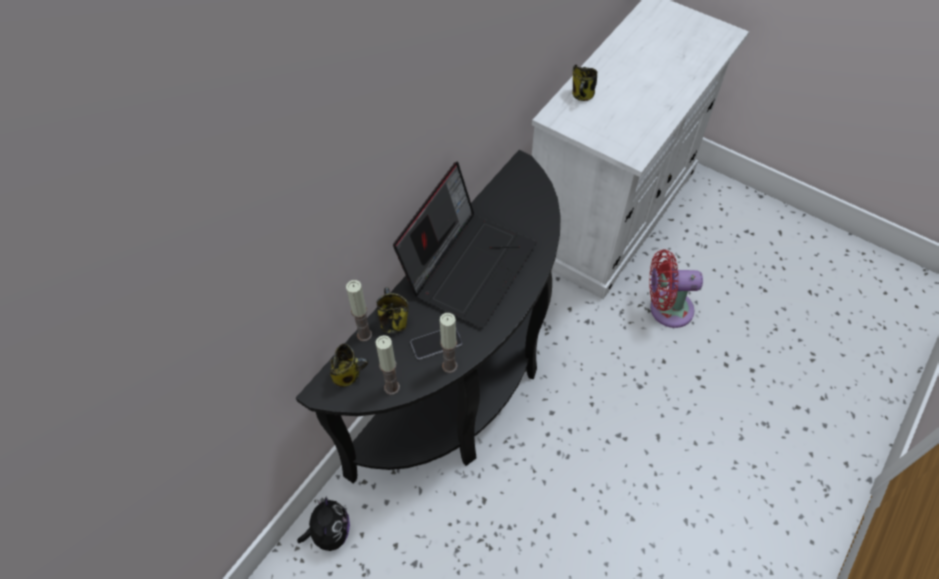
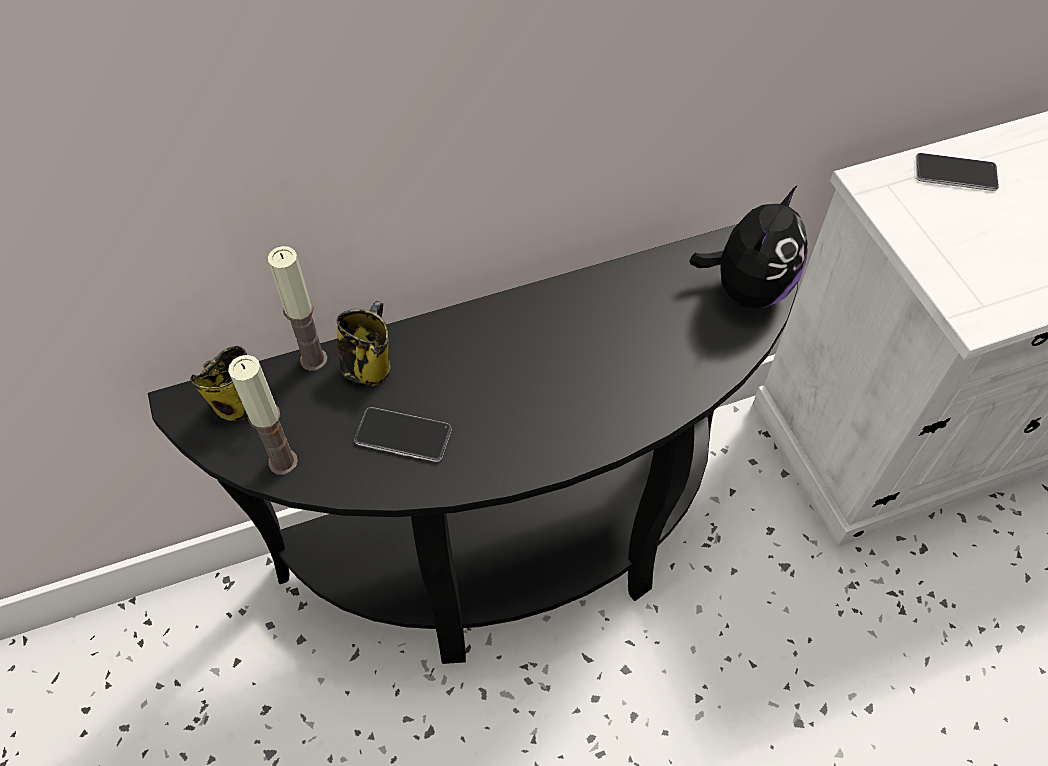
camera: 35 degrees right, 0 degrees up
plush toy [297,497,350,551] -> plush toy moved to [689,185,808,309]
laptop [393,162,537,328] -> none
candle [440,313,458,373] -> none
mug [572,65,598,101] -> phone [916,153,999,191]
red fan [649,250,703,328] -> none

